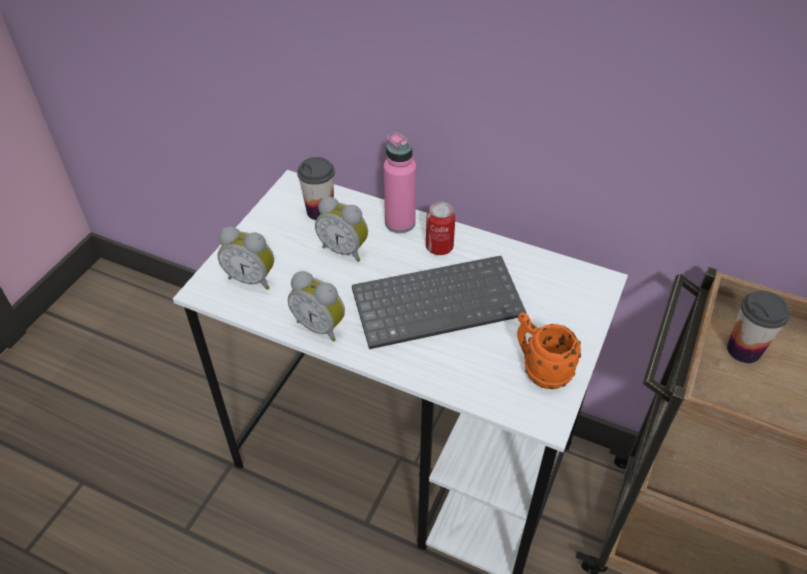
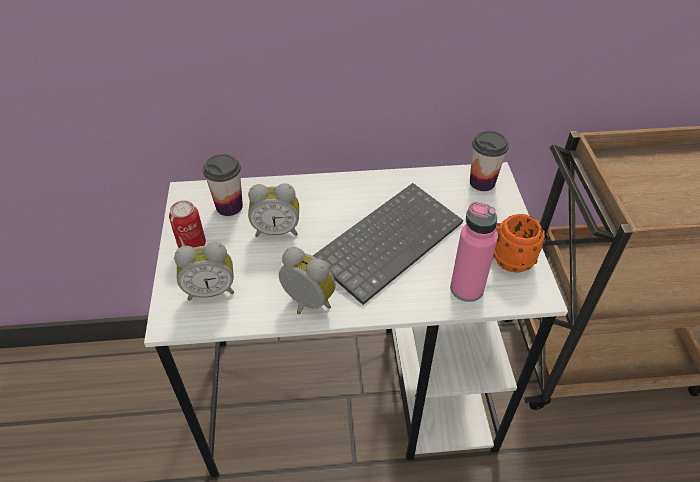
camera: 30 degrees left, 0 degrees up
alarm clock [288,271,345,342] -> alarm clock turned 150 degrees counterclockwise [279,247,336,314]
pink bottle [384,132,416,233] -> pink bottle moved to [450,202,498,302]
can [426,202,455,255] -> can moved to [169,200,206,248]
cup [727,291,790,363] -> cup moved to [470,131,509,191]

